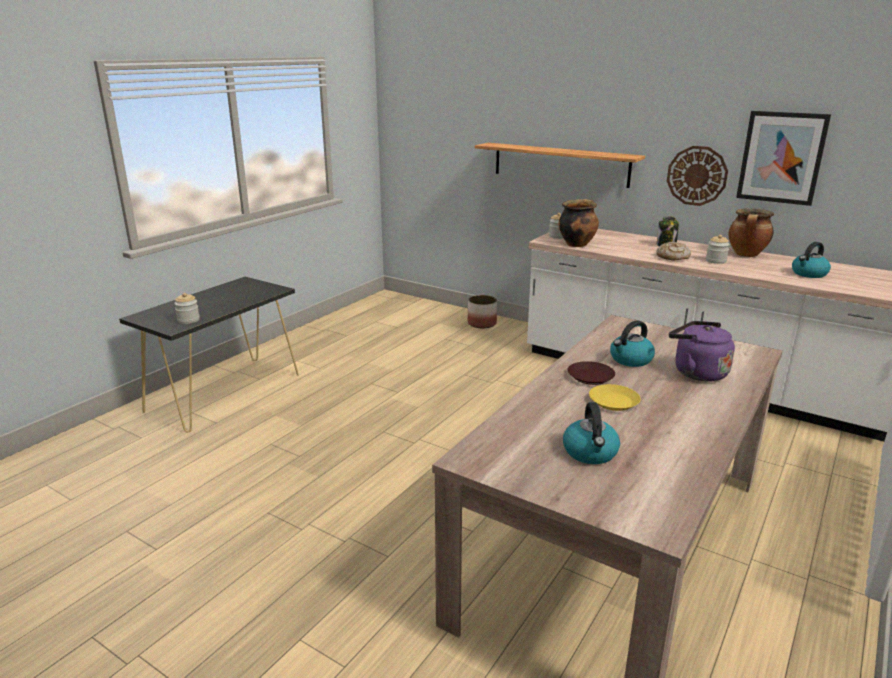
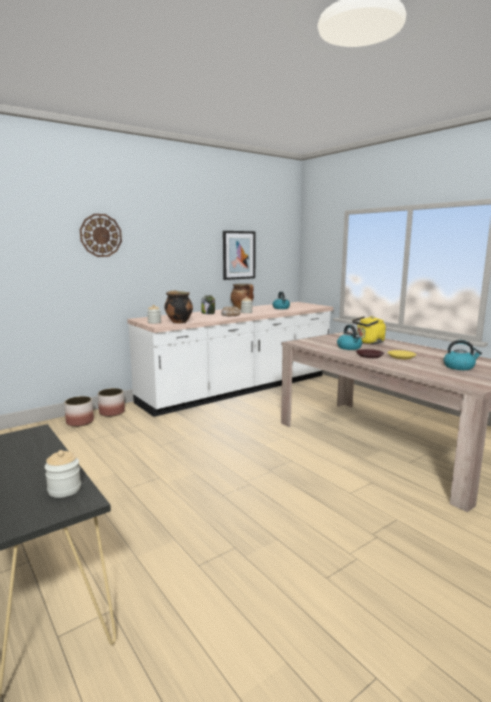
camera: 70 degrees left, 10 degrees down
shelf [475,143,645,188] -> none
wall clock [667,146,728,206] -> wall clock moved to [80,214,122,257]
purple kettle [669,321,735,381] -> yellow kettle [352,316,386,344]
none -> planter [98,388,125,417]

